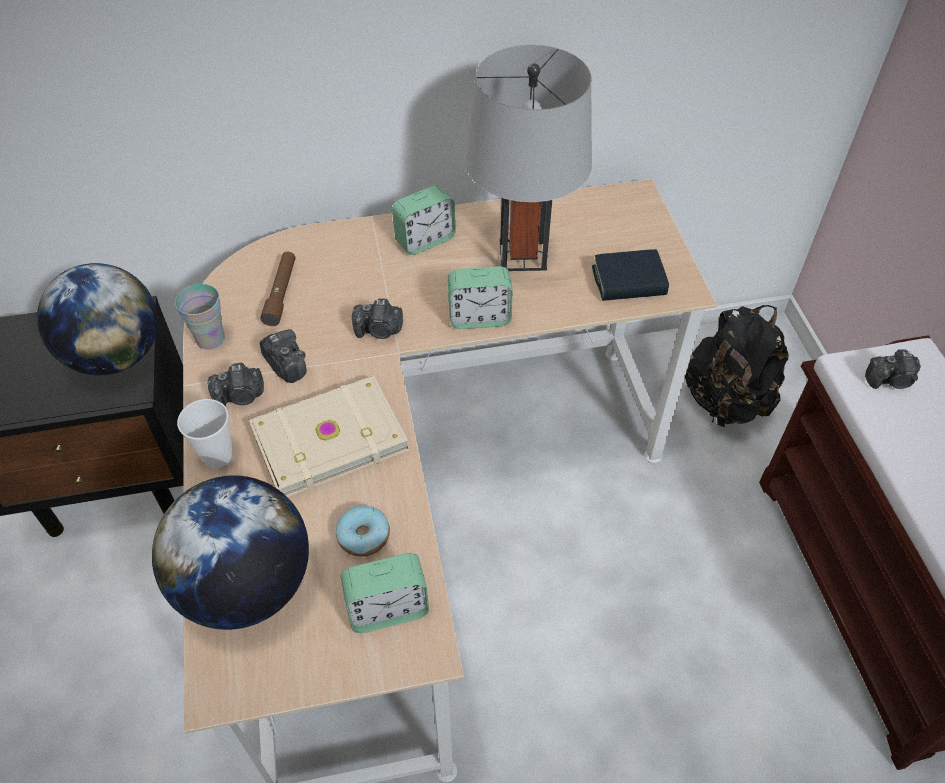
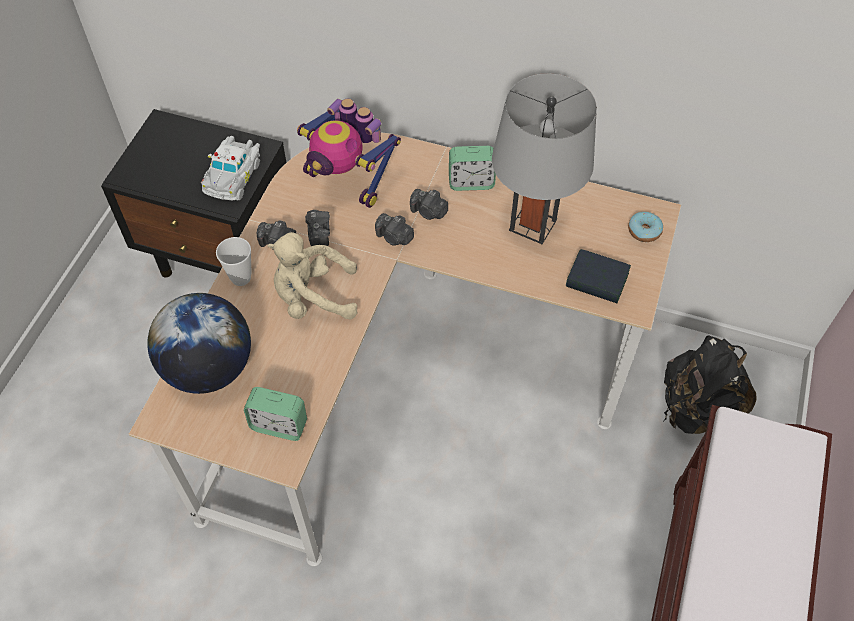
camera: 30 degrees right, 5 degrees up
globe [37,263,158,375] -> white toy car [201,136,260,201]
cup [175,284,225,350] -> none
beige book [249,375,409,497] -> beige plush toy [267,232,357,320]
brown flashlight [260,252,296,326] -> toy robot [297,99,401,208]
donut [336,506,390,557] -> donut moved to [628,212,663,242]
alarm clock [448,266,513,329] -> none
camera [865,349,921,389] -> camera moved to [410,189,448,220]

